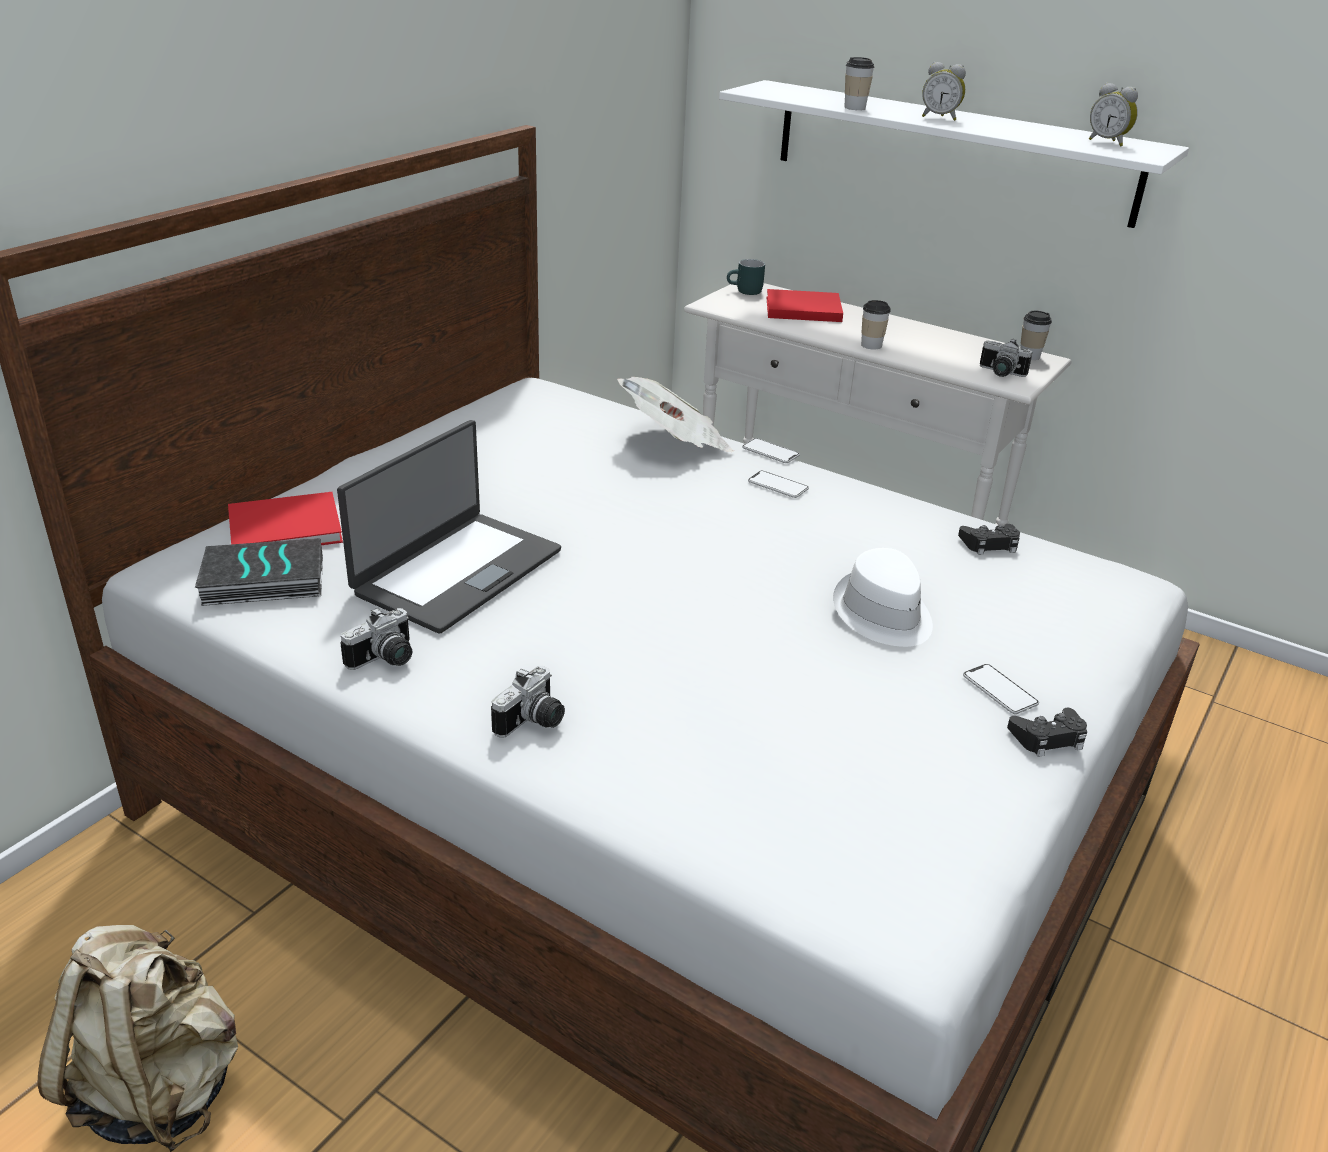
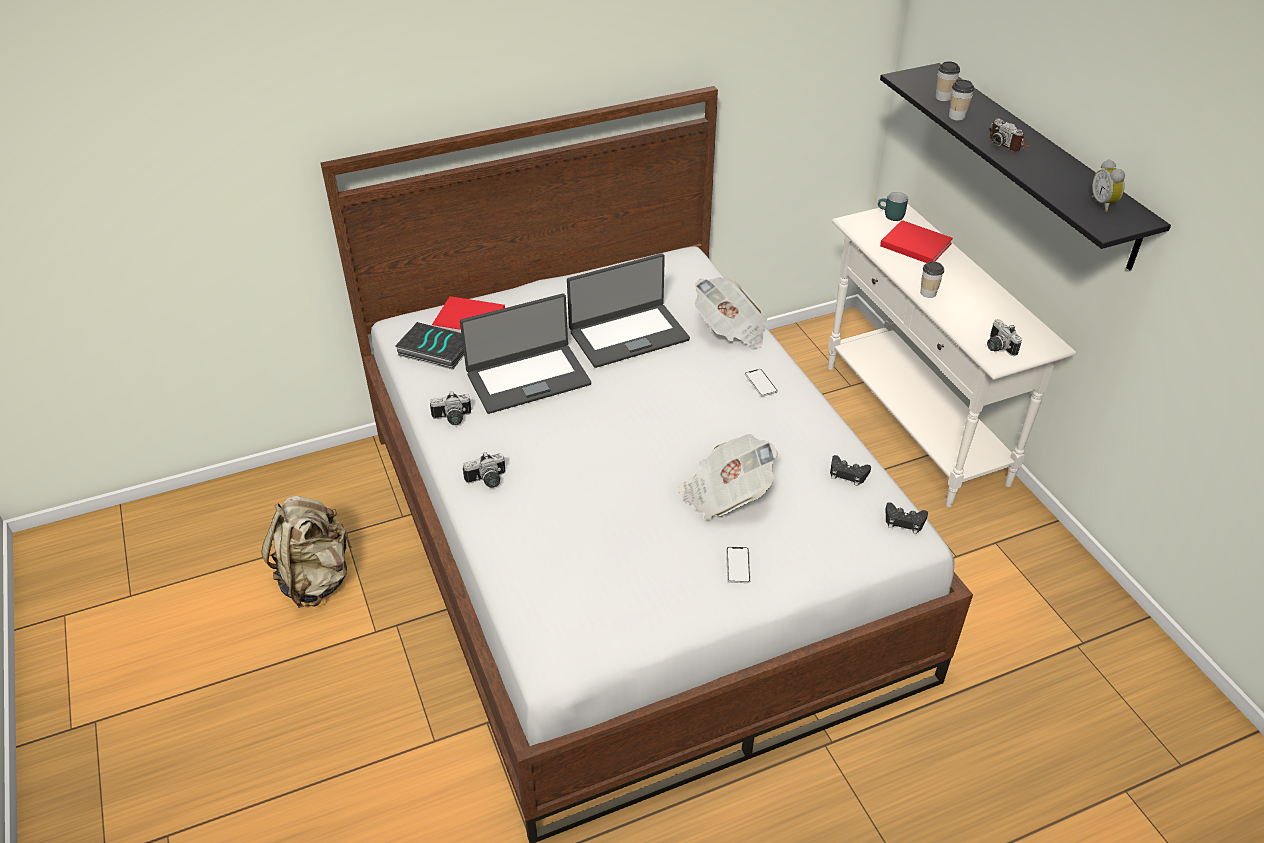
camera: 35 degrees right, 10 degrees up
white shelf [719,80,1189,228] -> black shelf [880,63,1171,270]
phone [742,438,800,463] -> none
white hat [833,548,933,647] -> newspaper [678,434,778,520]
alarm clock [922,62,966,121] -> camera [989,119,1030,152]
black game controller [1007,708,1087,757] -> black game controller moved to [886,502,928,534]
cup [1020,311,1052,360] -> cup moved to [935,61,960,101]
none -> laptop [567,253,690,368]

